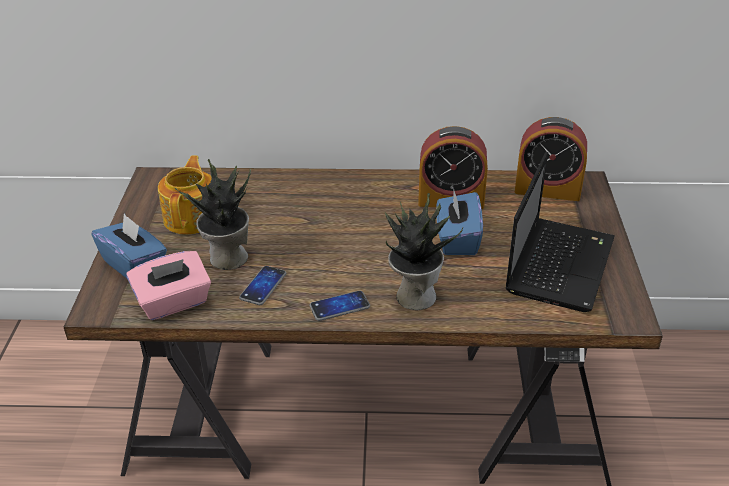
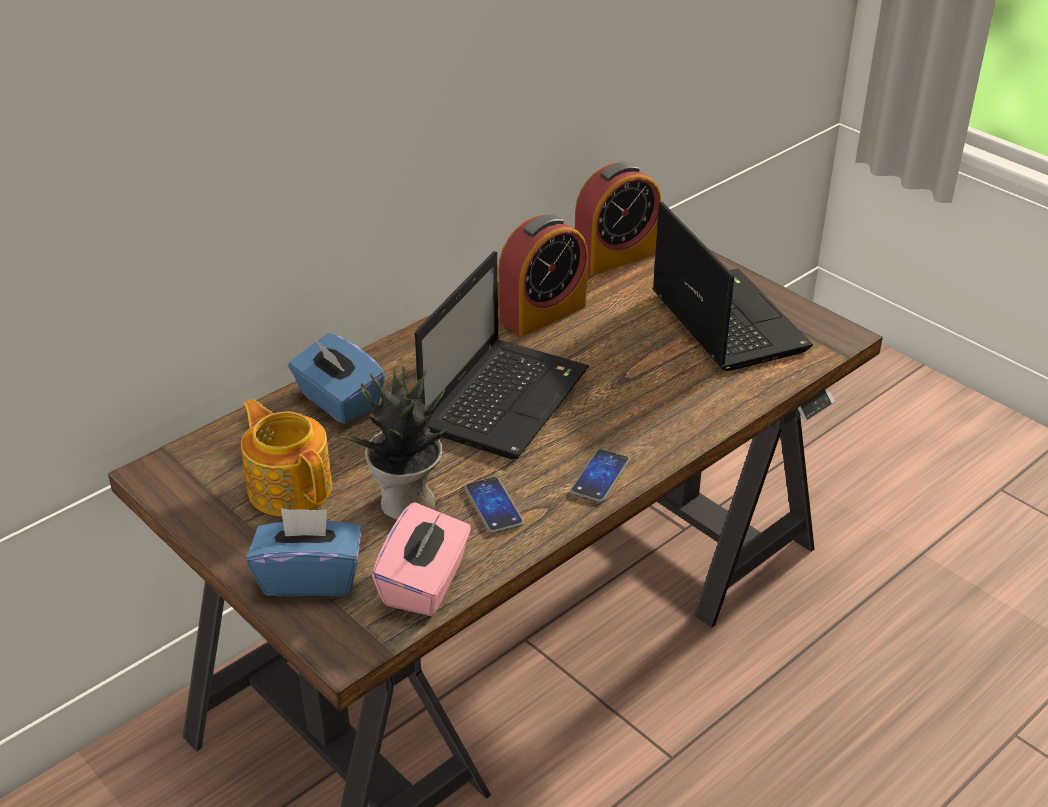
camera: 45 degrees left, 0 degrees up
potted plant [385,193,463,310] -> none
blue tissue box [436,191,483,255] -> blue tissue box moved to [288,333,385,424]
none -> laptop [415,251,589,459]

